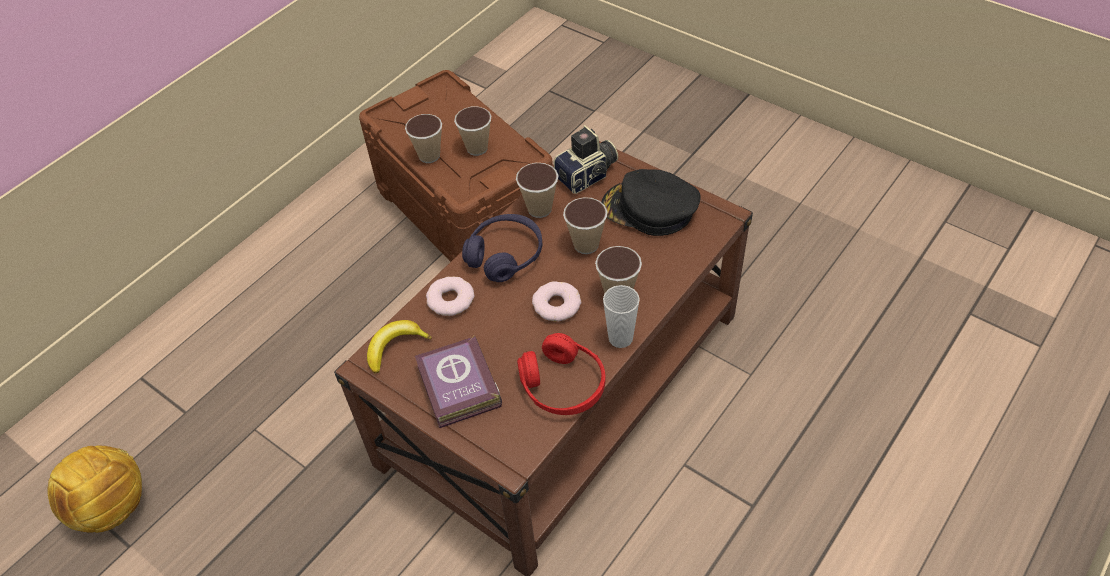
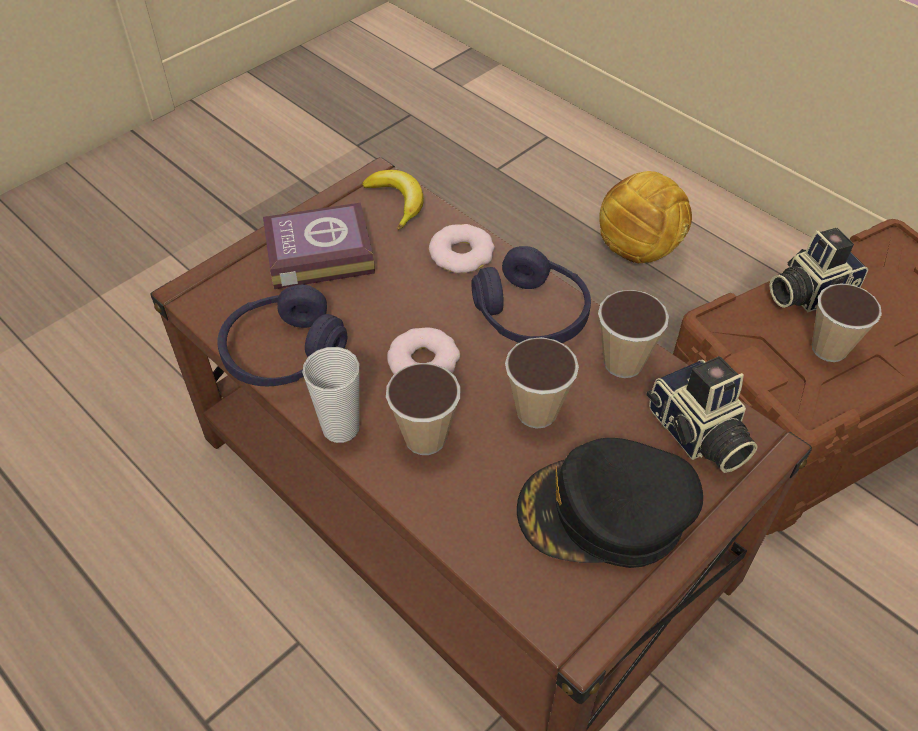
camera: 95 degrees right, 0 degrees up
football [47,445,142,533] -> football moved to [599,171,692,263]
cup [405,114,442,163] -> camera [769,228,868,312]
red headphones [517,333,605,415] -> purple headphones [217,285,347,386]
black cap [601,169,701,236] -> black cap turned 120 degrees counterclockwise [517,438,703,568]

